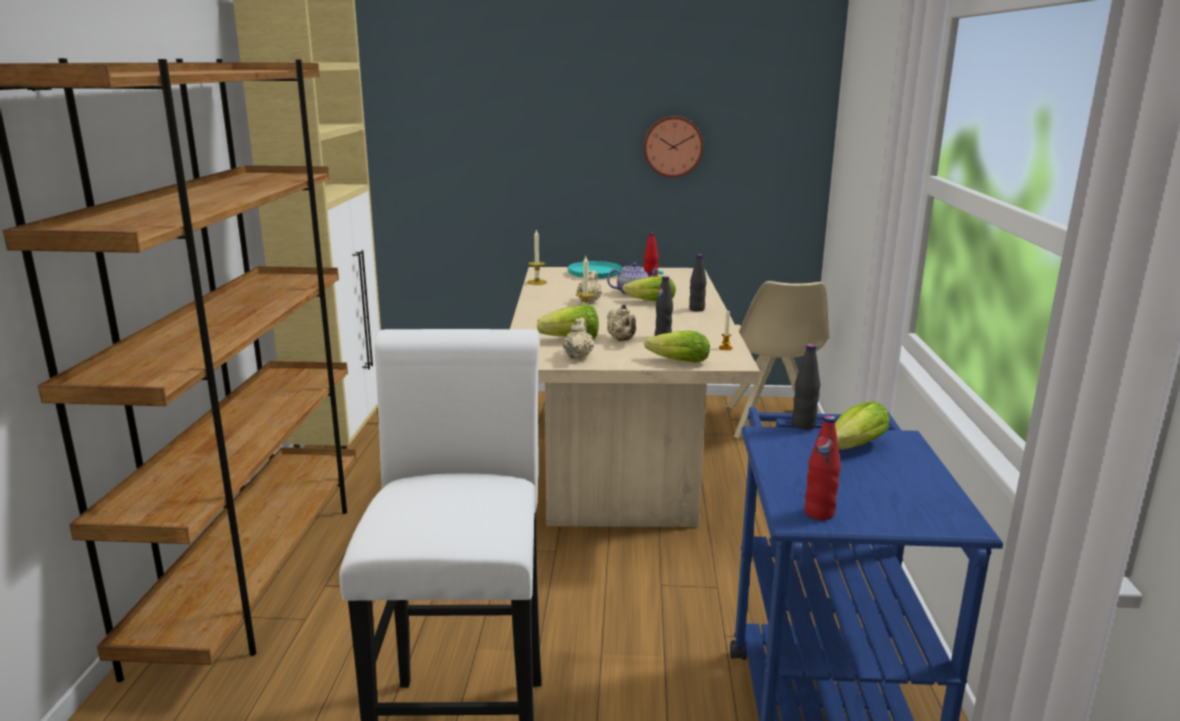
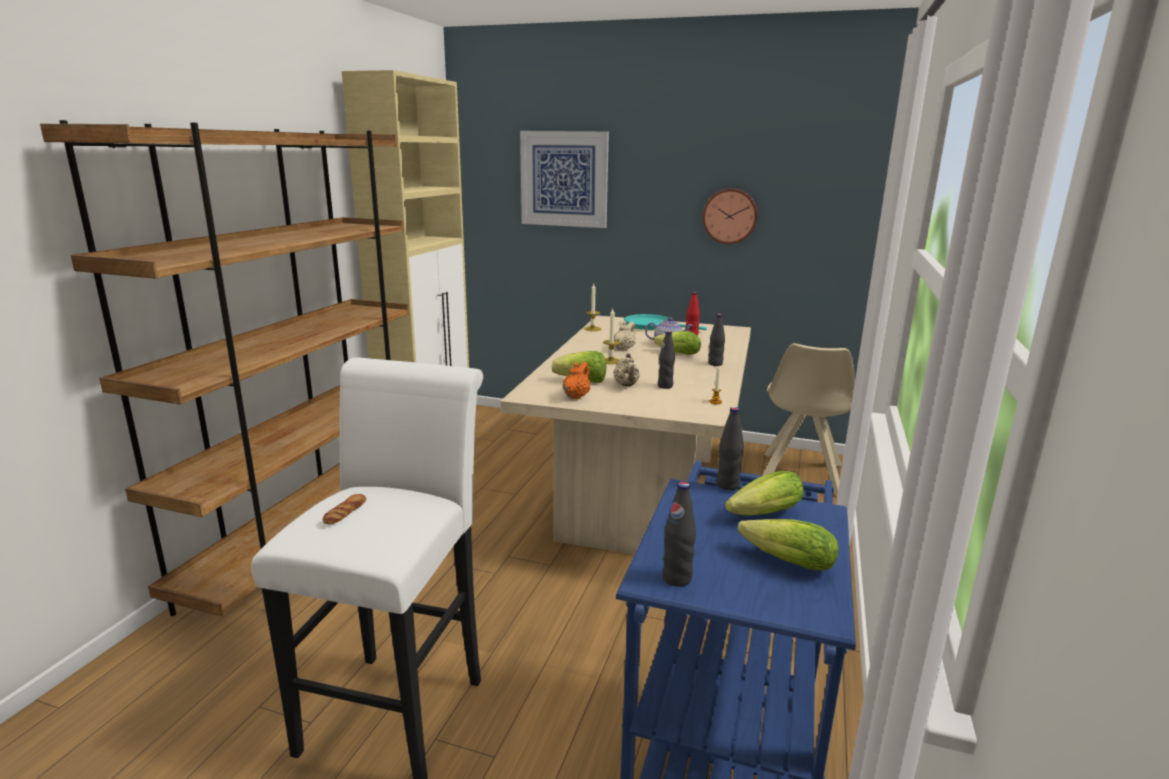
camera: 15 degrees right, 0 degrees up
beige teapot [563,317,594,360] -> orange teapot [563,362,591,400]
lettuce [644,331,710,363] -> lettuce moved to [738,519,839,571]
red bottle [804,416,841,520] -> black bottle [662,482,696,587]
none -> bread [322,494,366,525]
none -> picture [520,131,609,228]

